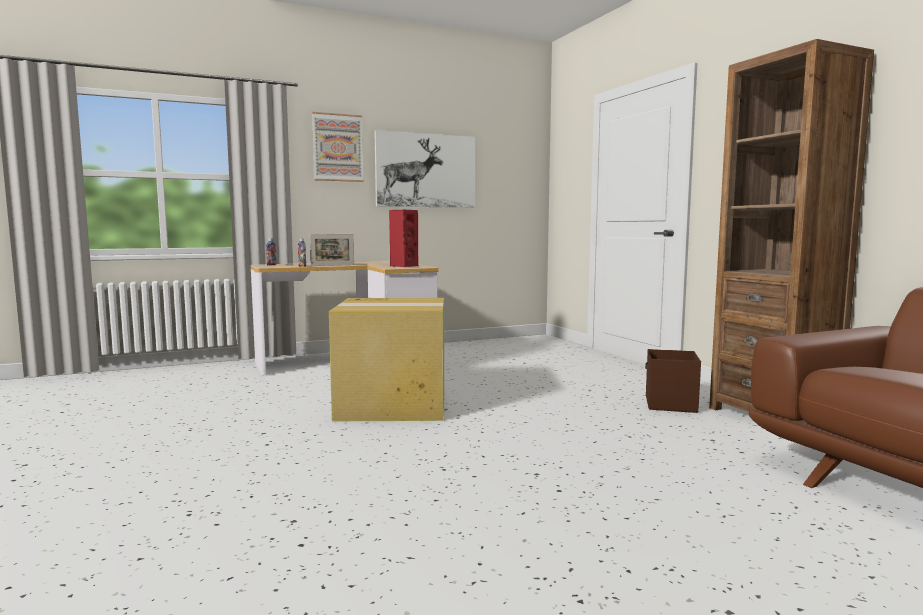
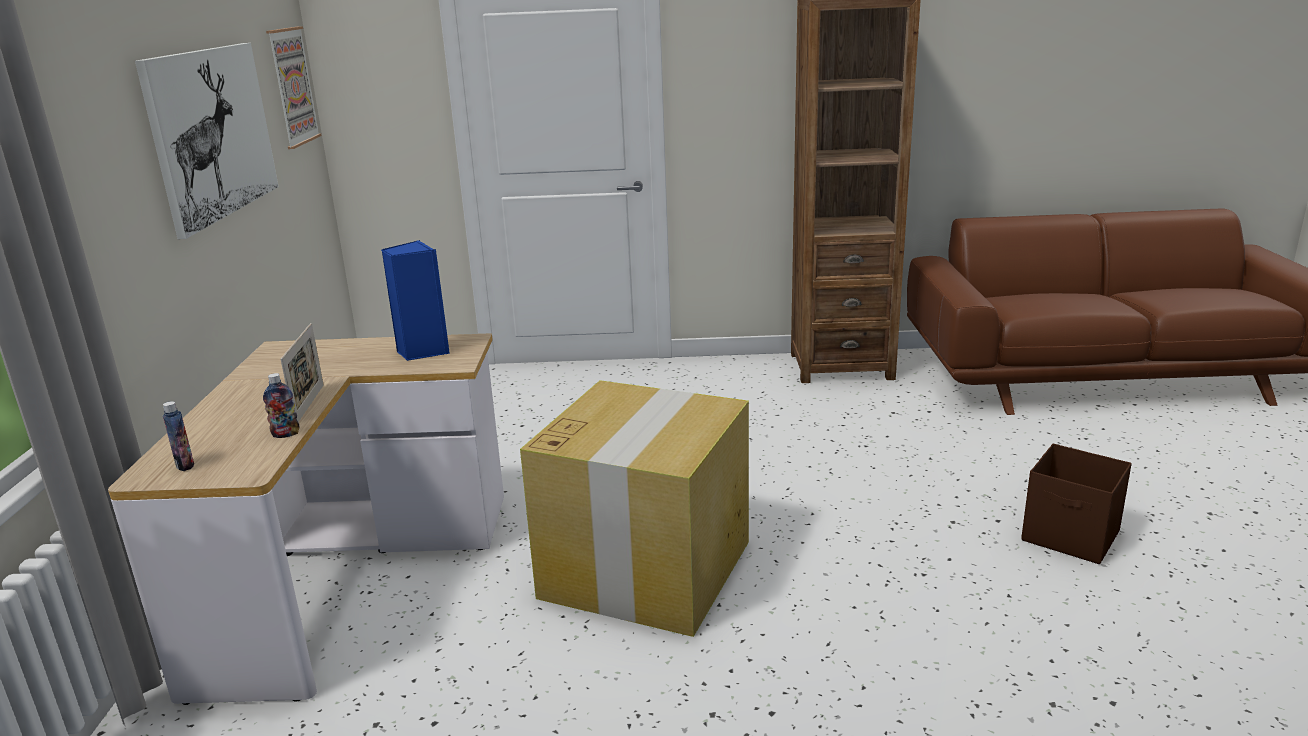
camera: 65 degrees left, 15 degrees up
picture [312,112,364,182] -> picture moved to [266,26,322,149]
red speaker [389,210,418,267] -> blue speaker [381,240,450,361]
brown storage box [645,349,701,413] -> brown storage box moved to [1021,443,1132,564]

